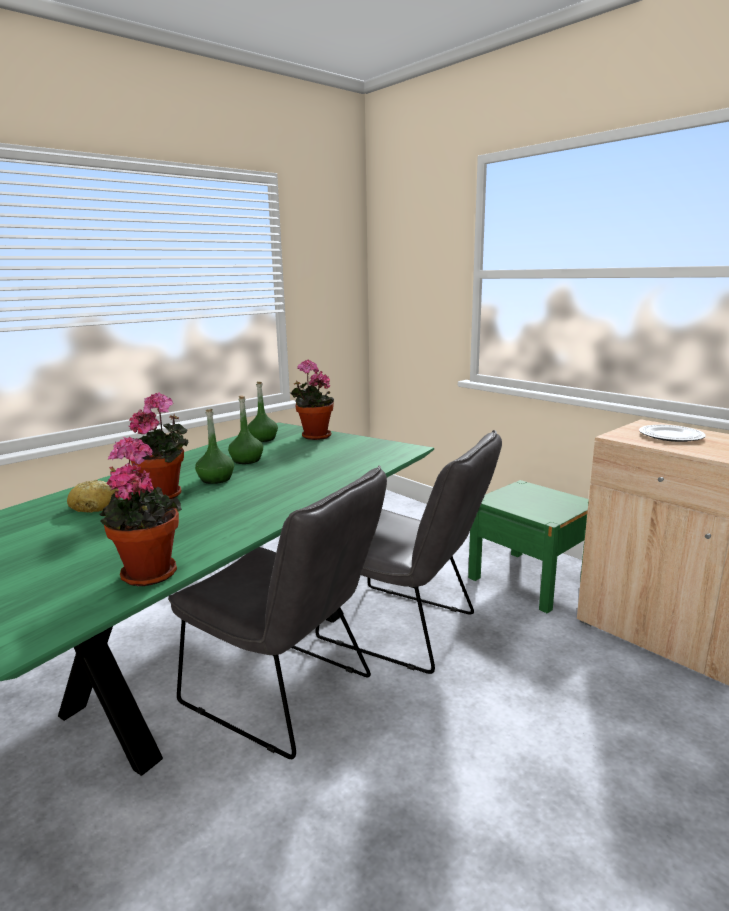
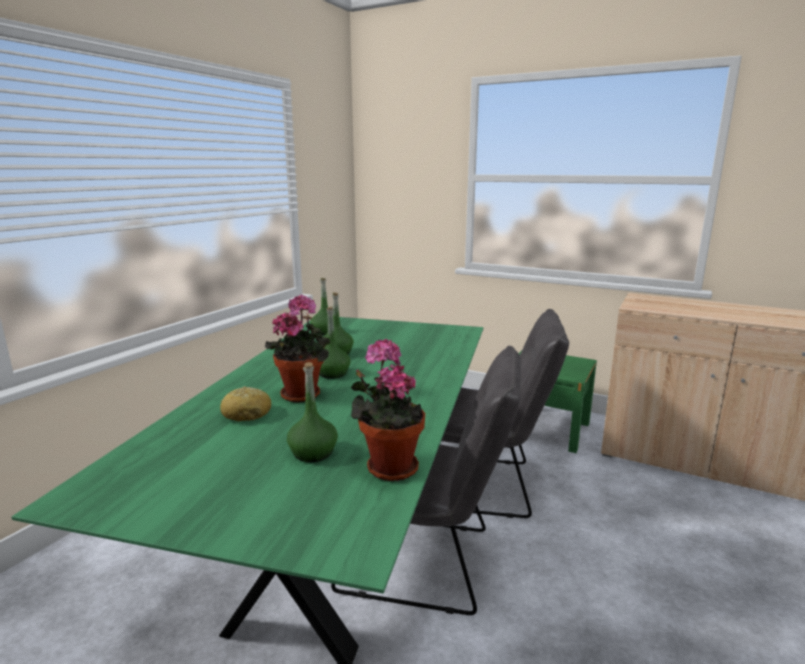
camera: 20 degrees left, 0 degrees up
potted plant [290,359,334,440] -> none
plate [639,425,706,442] -> none
none -> green bottle [287,362,338,462]

